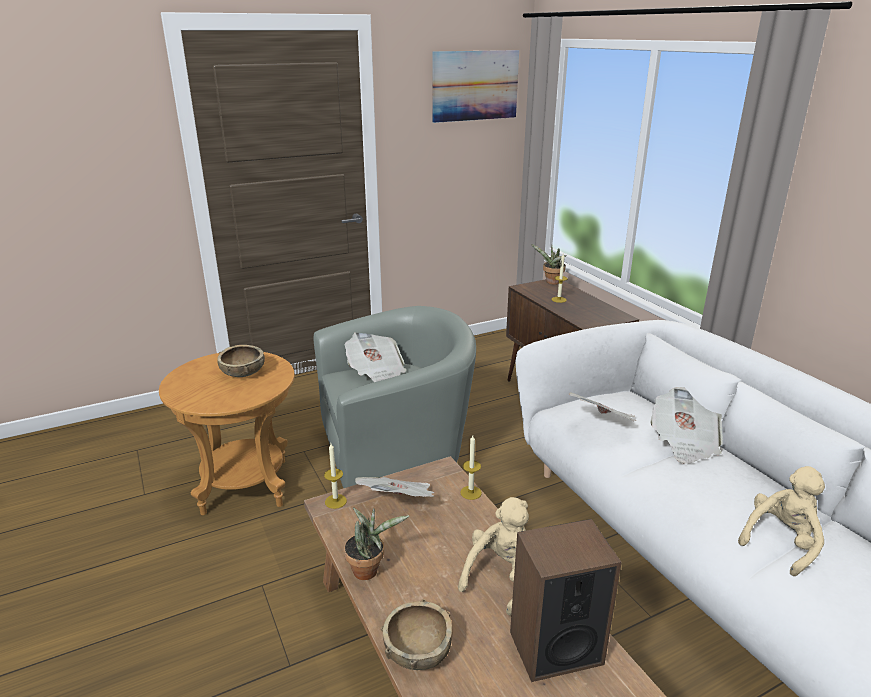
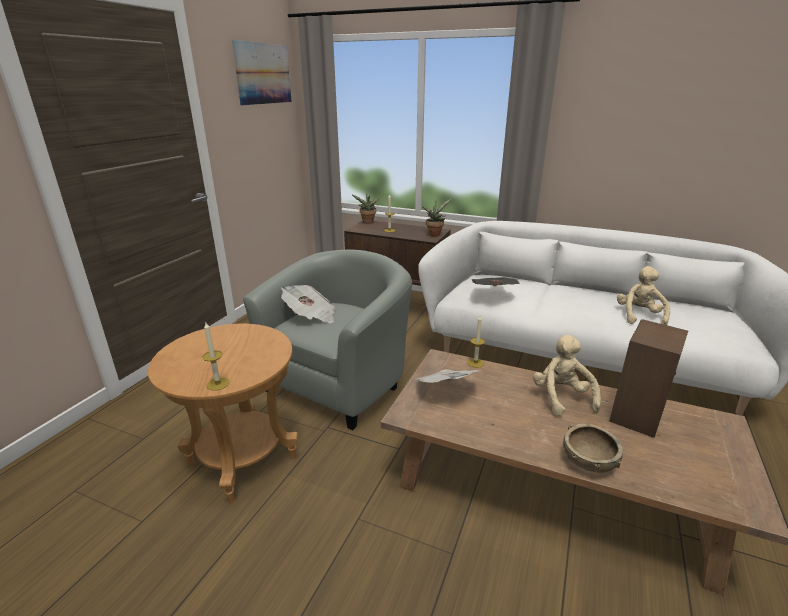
camera: 40 degrees left, 0 degrees up
brown bowl [217,345,265,377] -> none
candle [324,444,347,509] -> candle moved to [202,323,229,391]
potted plant [344,507,409,580] -> potted plant moved to [423,199,451,237]
newspaper [650,387,723,464] -> none

